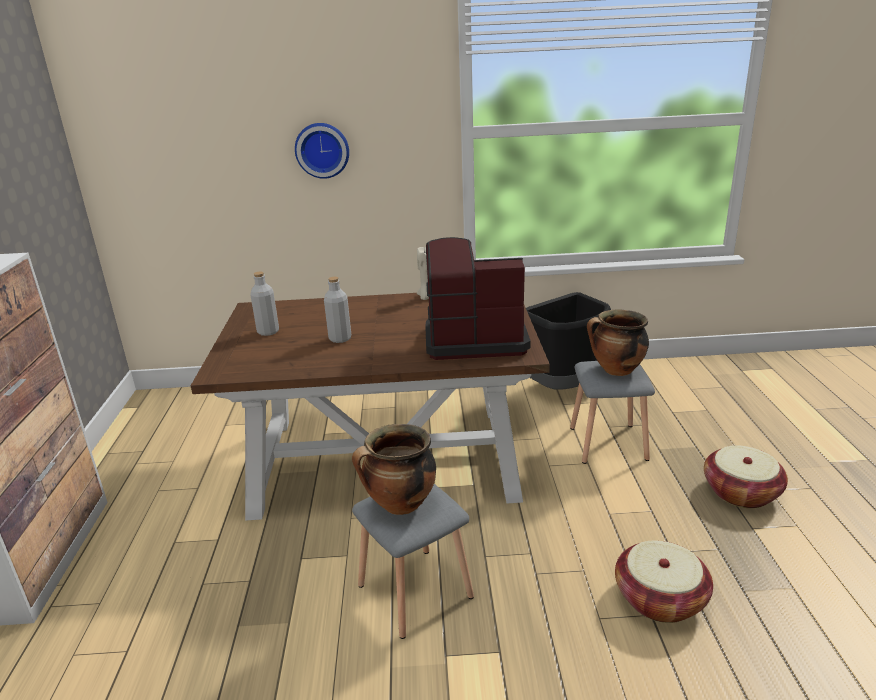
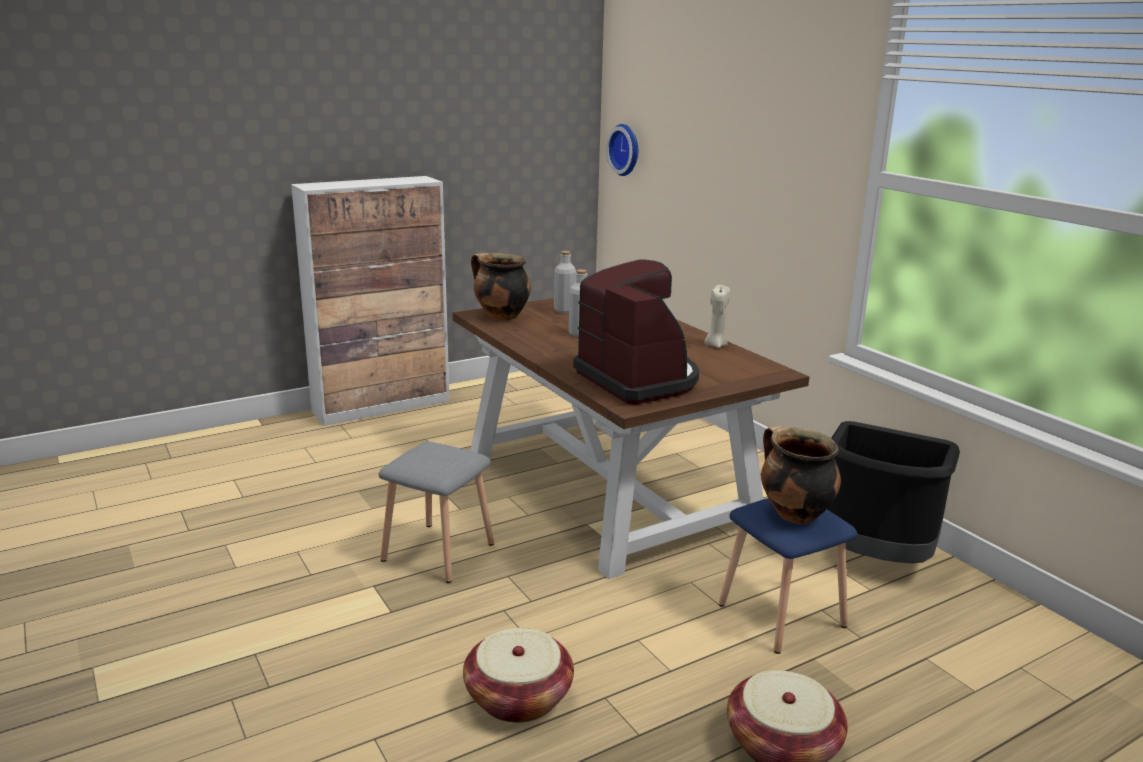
camera: 60 degrees right, 5 degrees down
wall clock [295,123,349,179] -> wall clock moved to [606,124,638,176]
cooking pot [352,424,436,515] -> cooking pot moved to [471,253,531,320]
grey stool [570,361,655,464] -> blue stool [719,498,857,654]

